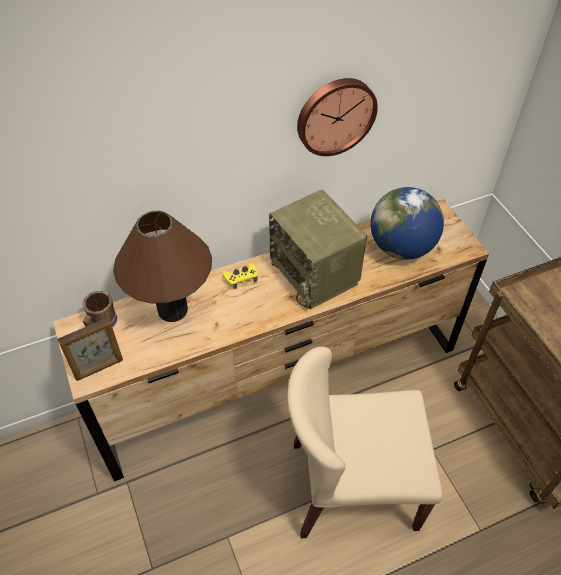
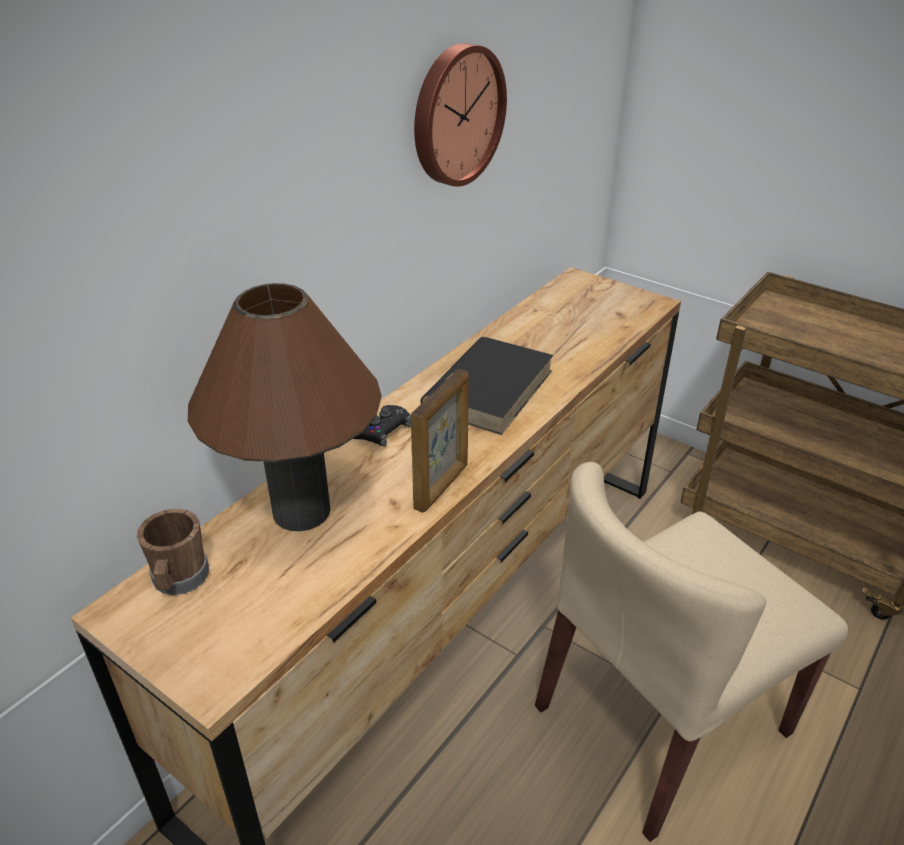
camera: 30 degrees left, 15 degrees down
picture frame [57,318,123,381] -> picture frame moved to [411,369,469,513]
yellow game controller [223,263,258,289] -> black game controller [353,405,411,447]
radio [269,190,367,309] -> black book [420,337,554,435]
globe [370,187,444,260] -> none

